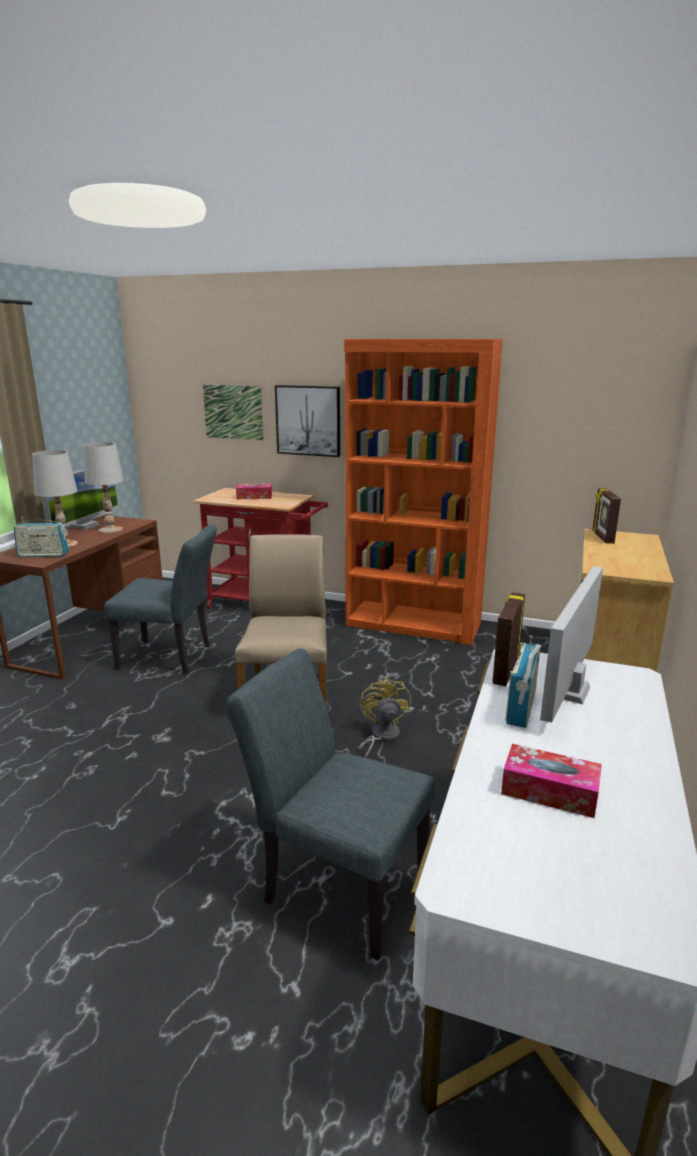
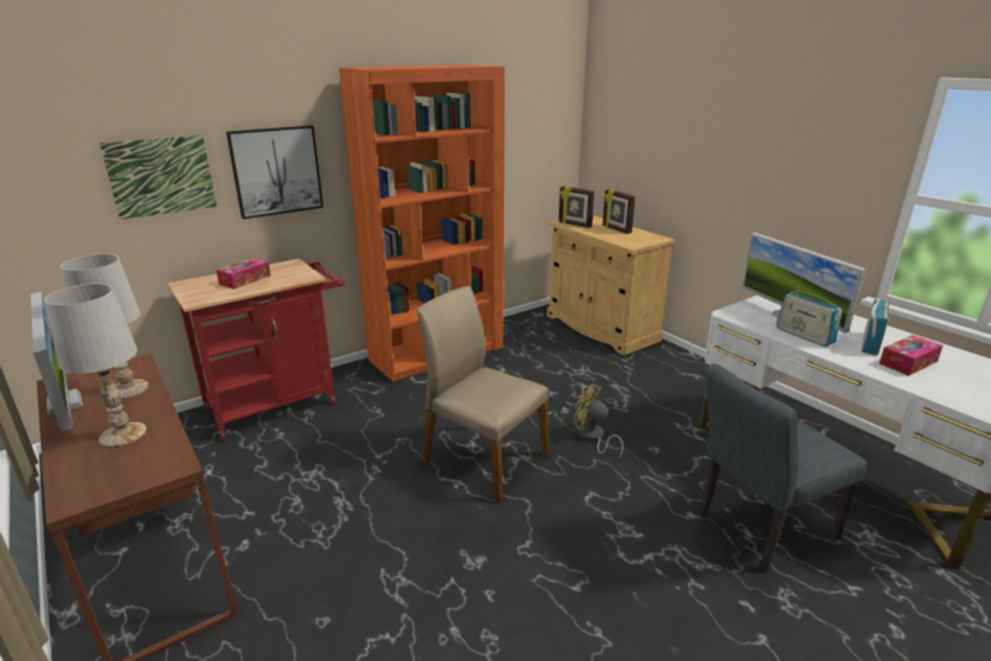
camera: 55 degrees left, 5 degrees up
radio [14,517,69,557] -> radio moved to [861,298,890,355]
grey chair [104,525,217,674] -> none
picture frame [493,592,525,686] -> picture frame moved to [603,189,635,234]

